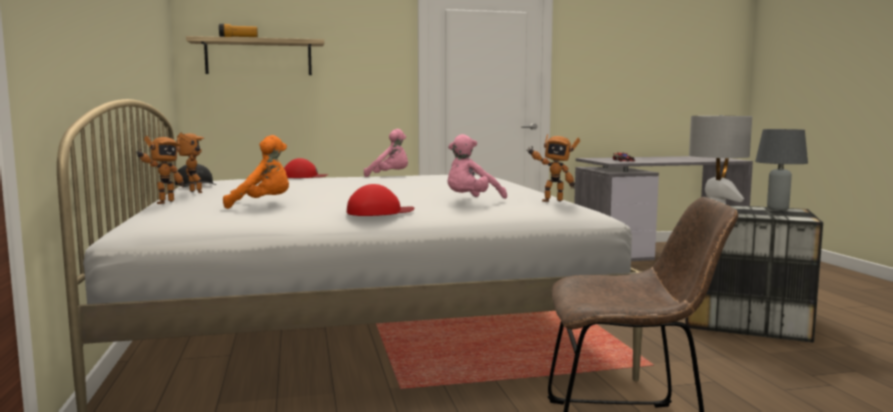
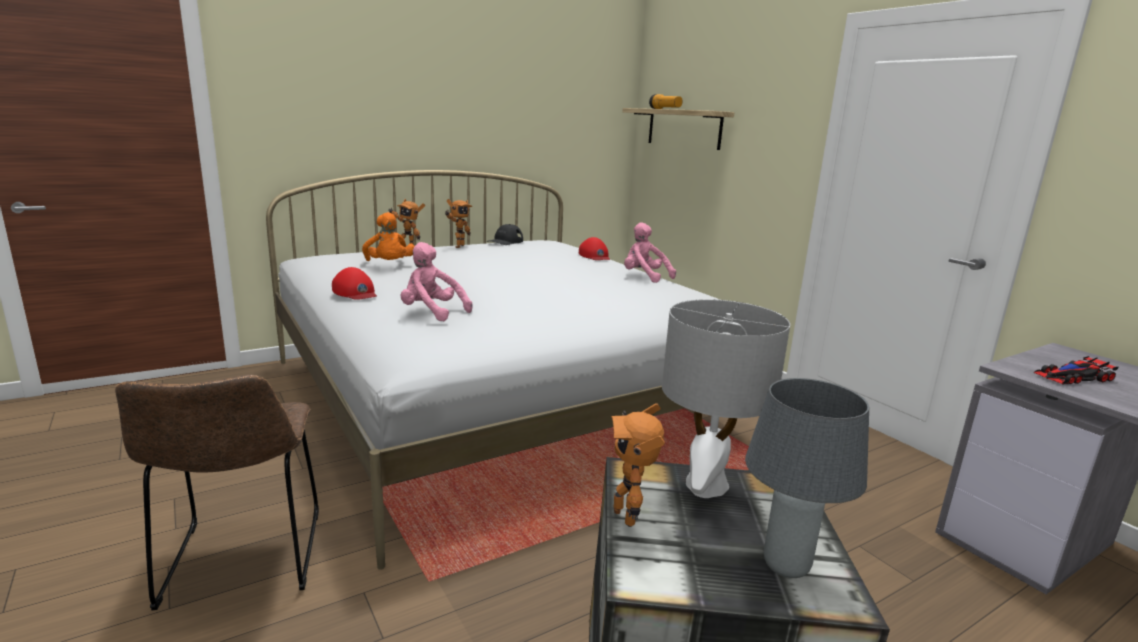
camera: 70 degrees right, 10 degrees up
pink plush toy [364,129,408,177] -> pink plush toy turned 135 degrees clockwise [624,222,676,283]
toy robot [527,134,580,202] -> toy robot moved to [611,403,665,527]

